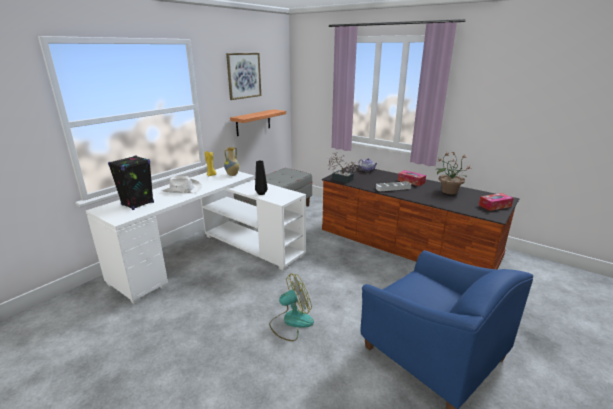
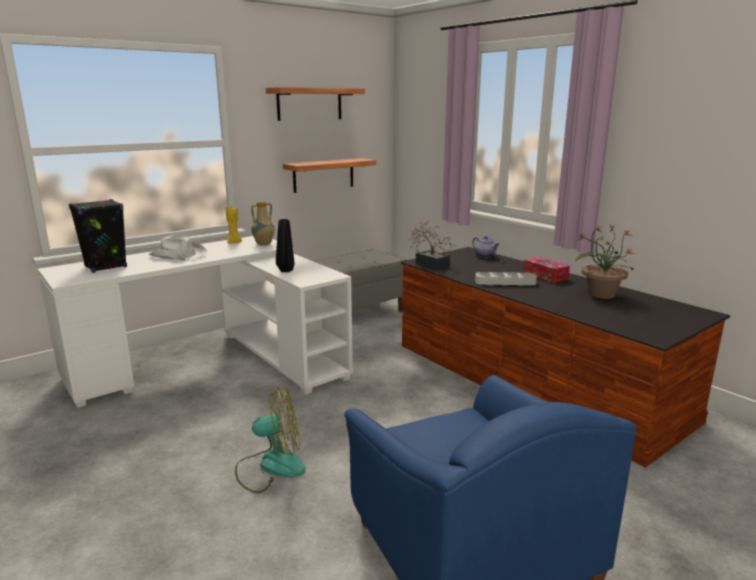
camera: 15 degrees right, 5 degrees down
picture [226,53,261,100] -> shelf [266,87,365,121]
tissue box [479,193,514,211] -> none

